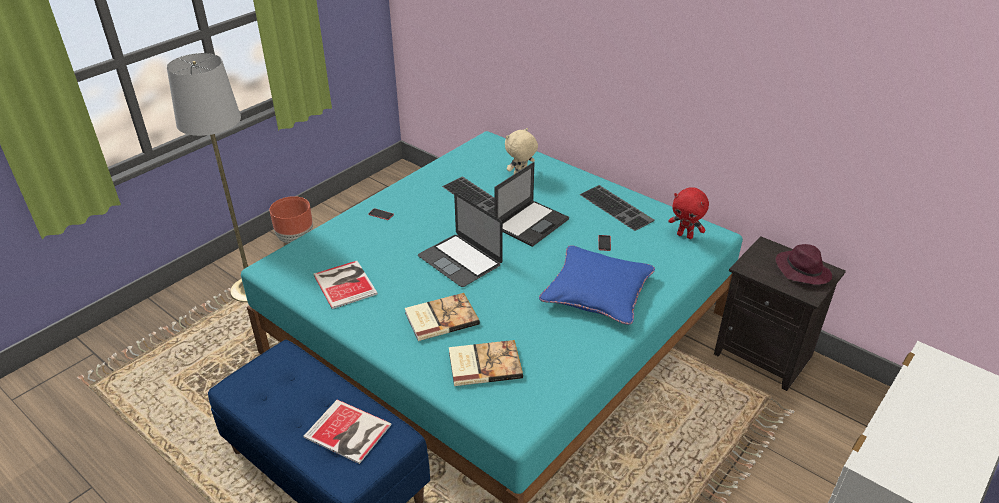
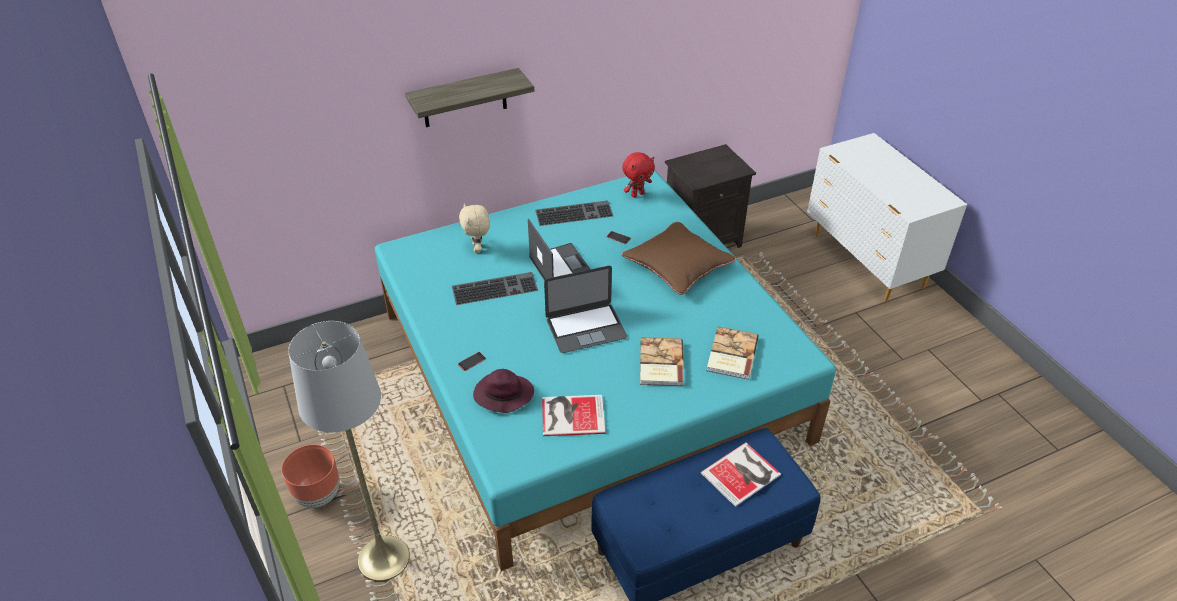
camera: 65 degrees left, 5 degrees up
blue pillow [539,245,655,325] -> brown pillow [622,222,736,295]
purple hat [776,244,832,285] -> purple hat moved to [473,369,534,413]
none -> shelf [405,68,534,127]

